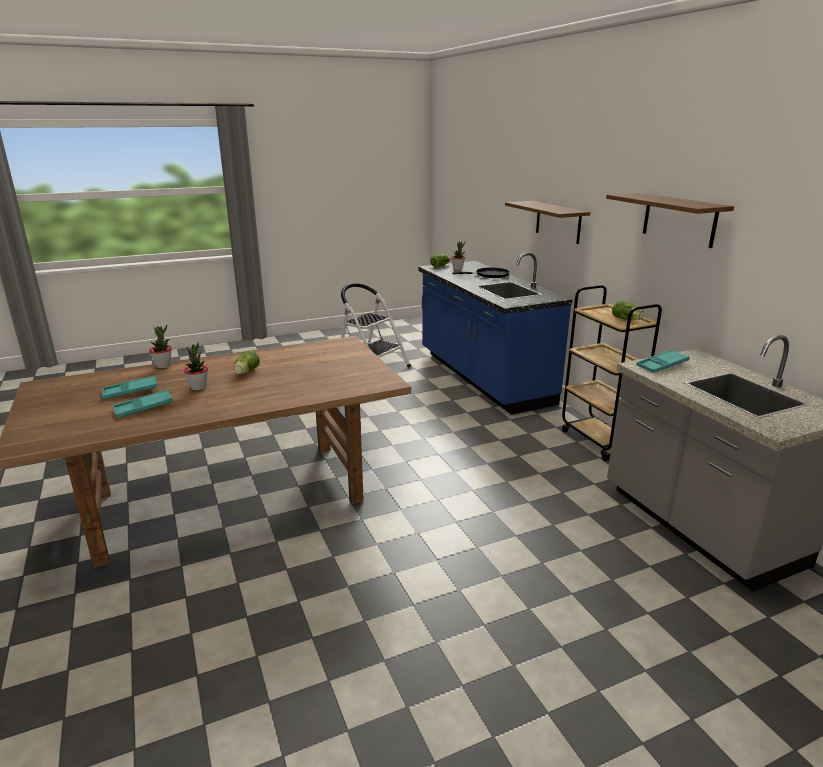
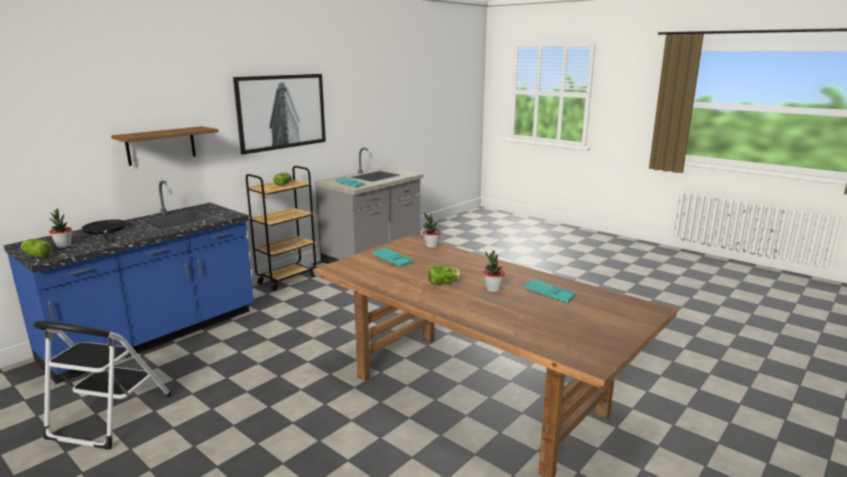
camera: 115 degrees left, 5 degrees down
turquoise tray [102,376,157,399] -> turquoise tray moved to [372,247,413,267]
potted plant [149,325,172,368] -> potted plant moved to [423,213,441,248]
shelf [606,193,734,248] -> picture [233,74,326,155]

